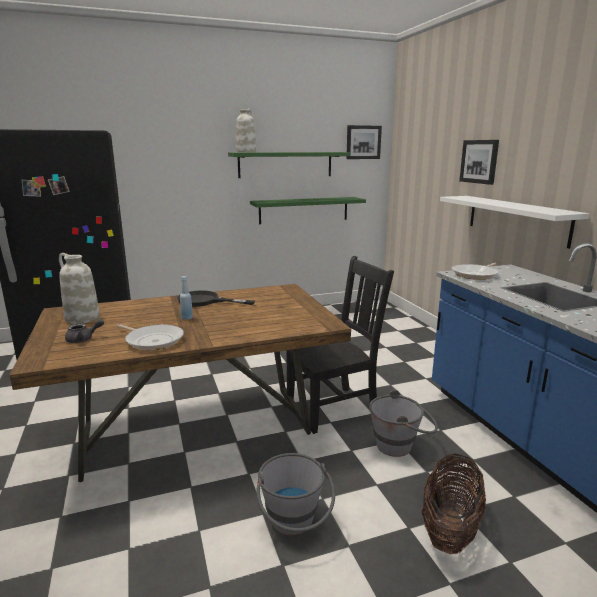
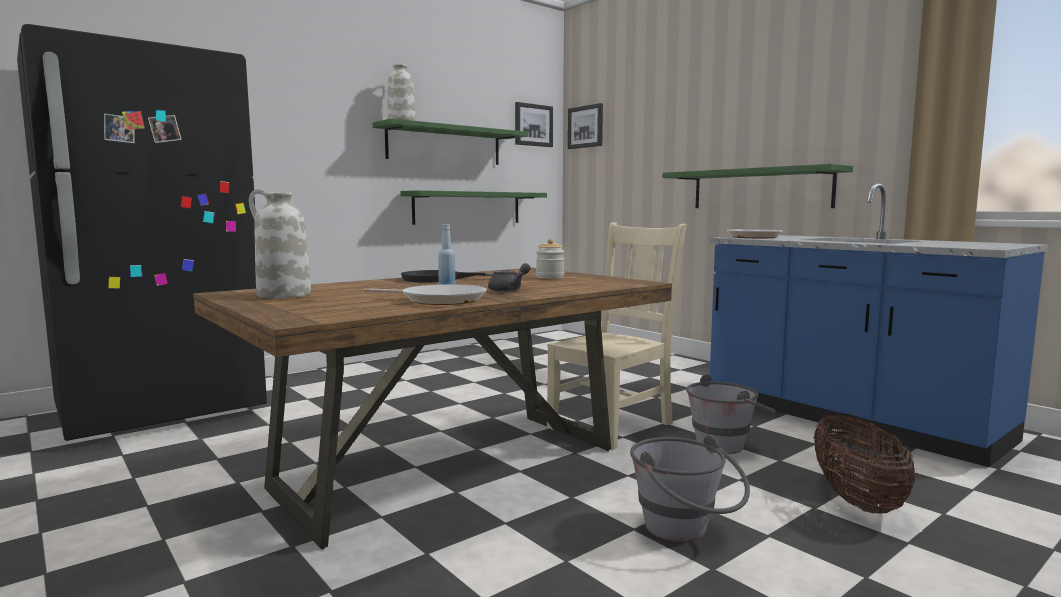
camera: 20 degrees left, 10 degrees down
grey teapot [65,319,104,343] -> grey teapot moved to [488,263,530,292]
black chair [286,256,394,434] -> beige chair [547,222,687,450]
white shelf [440,196,589,249] -> green shelf [662,164,853,208]
picture [459,140,499,185] -> picture moved to [568,103,603,149]
none -> jar [536,239,564,279]

